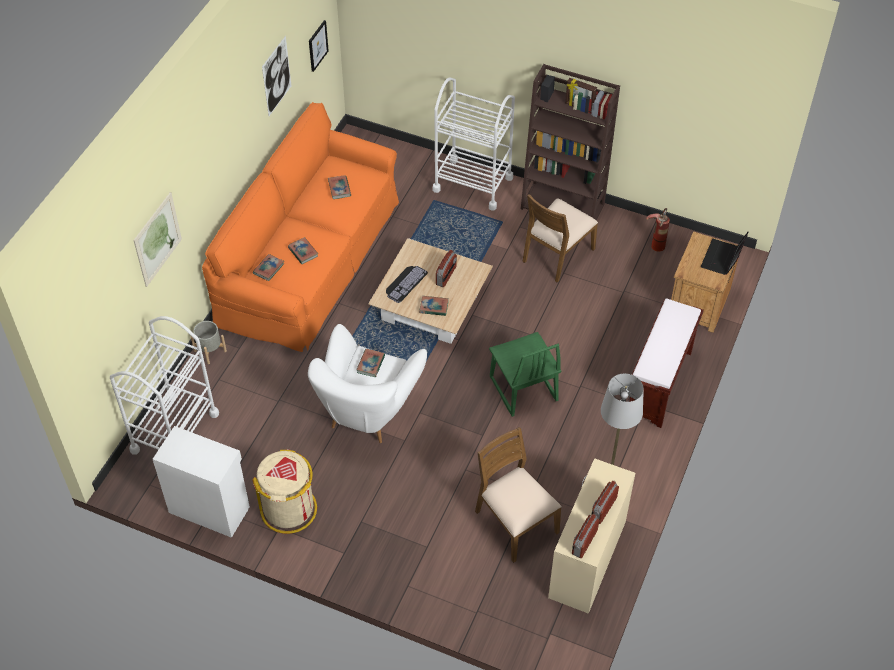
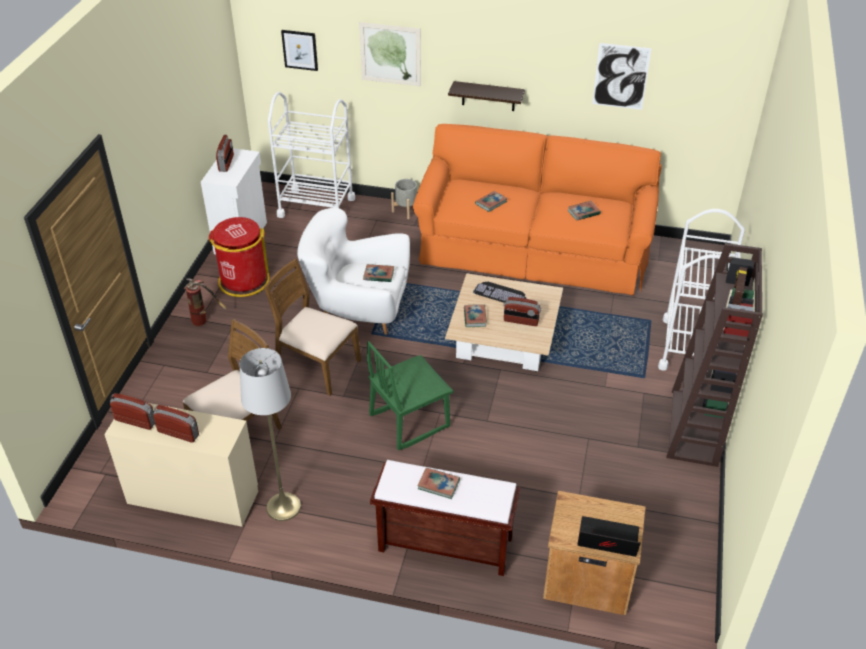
camera: 80 degrees right, 10 degrees down
book [253,254,284,281] -> book moved to [417,467,460,499]
beige trash can [253,449,317,534] -> red trash can [209,217,270,297]
picture [309,20,329,72] -> picture moved to [281,30,318,71]
brown chair [522,194,598,283] -> brown chair moved to [264,258,361,396]
fire extinguisher [646,208,670,252] -> fire extinguisher moved to [184,278,227,326]
none -> radio [216,135,234,172]
none -> shelf [448,81,525,111]

